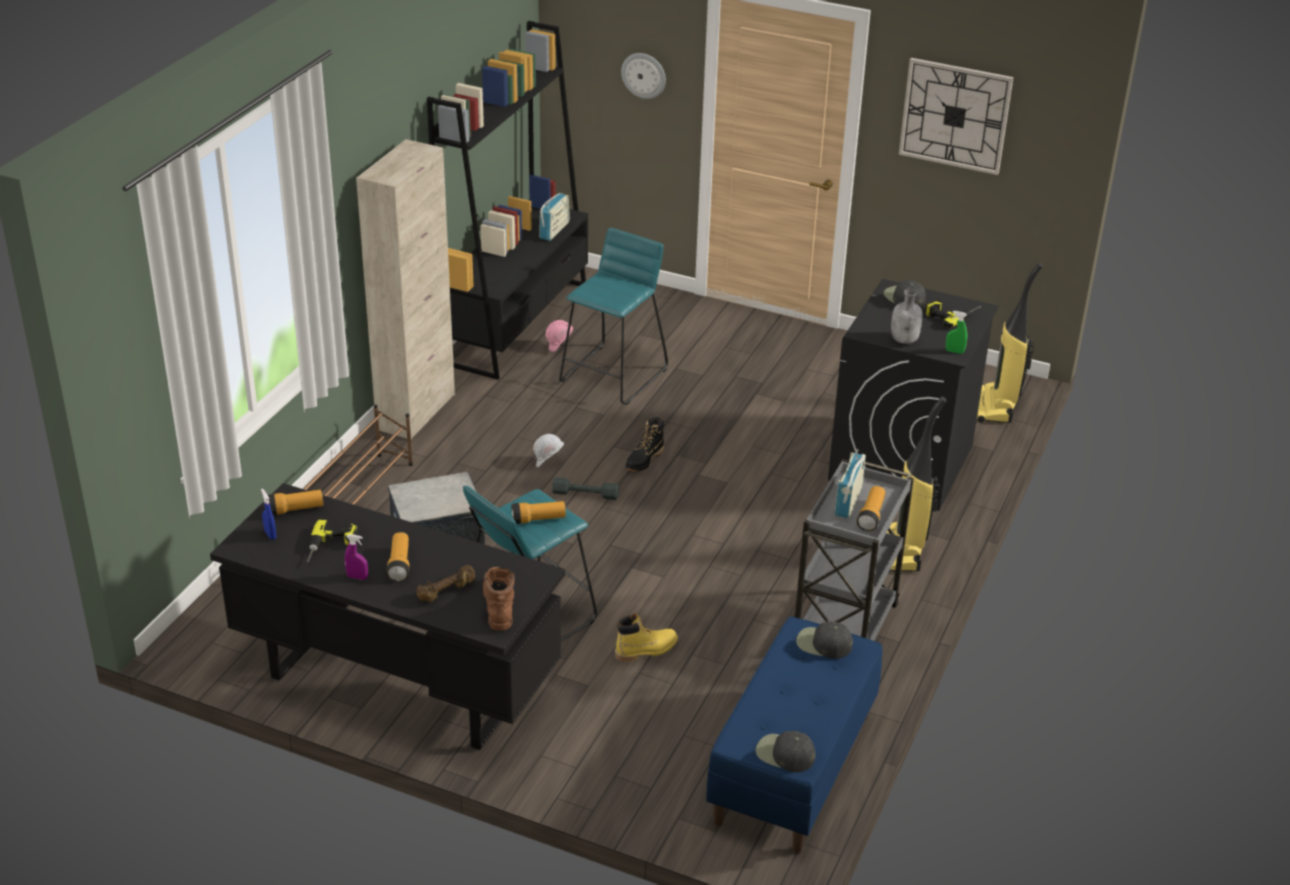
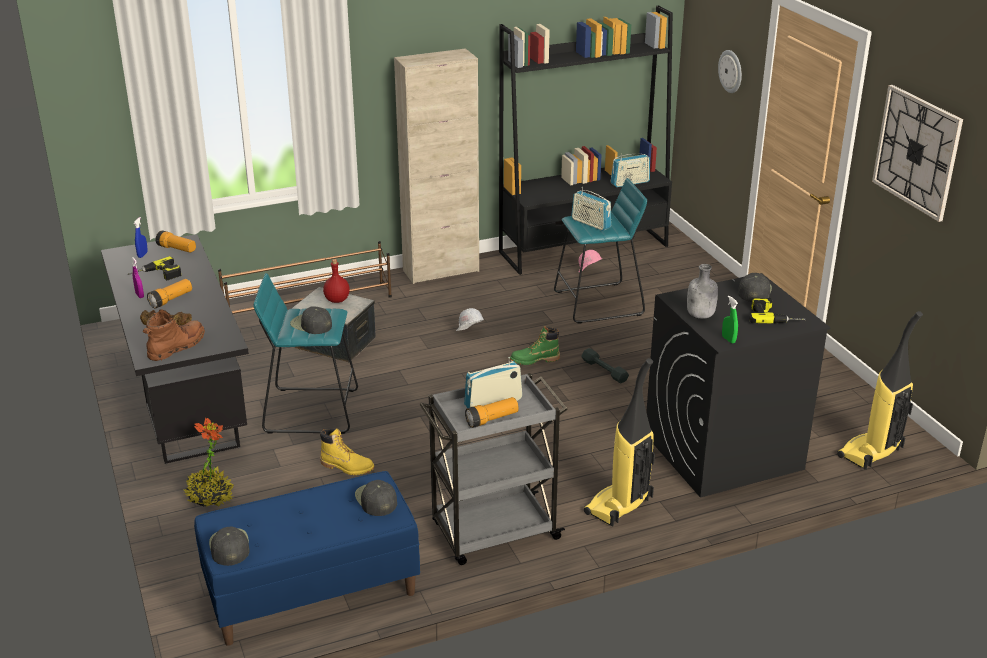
camera: 45 degrees right, 5 degrees down
flashlight [512,501,566,524] -> black cap [290,306,332,334]
grey dumbbell [552,477,619,500] -> grey dumbbell moved to [581,348,629,384]
black boot [626,417,664,471] -> green boot [510,326,560,365]
none -> potted plant [184,418,234,507]
none -> red bottle [323,259,350,303]
none -> radio [571,187,611,231]

